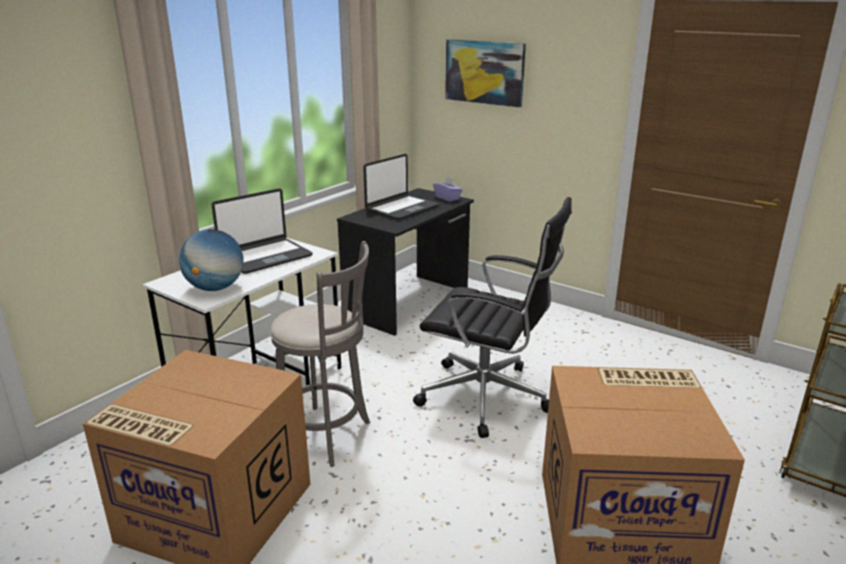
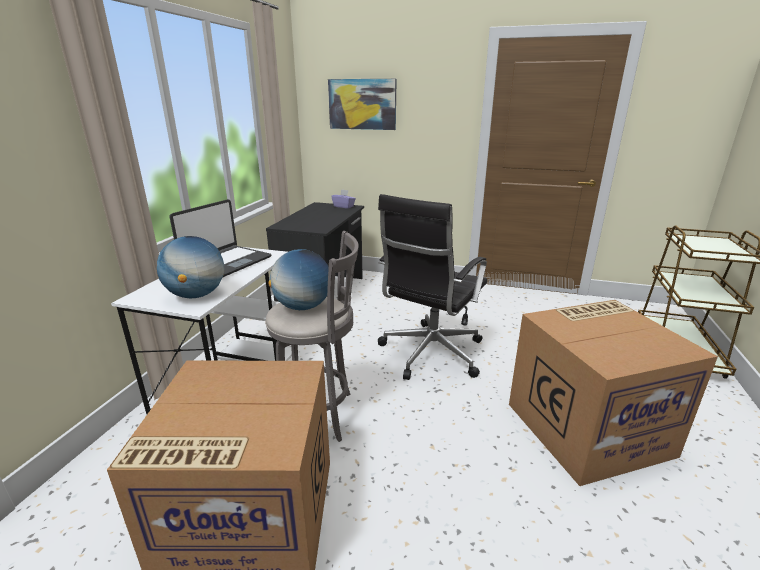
camera: 20 degrees left, 0 degrees up
laptop [363,154,439,220] -> none
black office chair [413,197,572,438] -> black office chair turned 120 degrees clockwise [378,194,487,380]
none -> globe [268,249,329,310]

